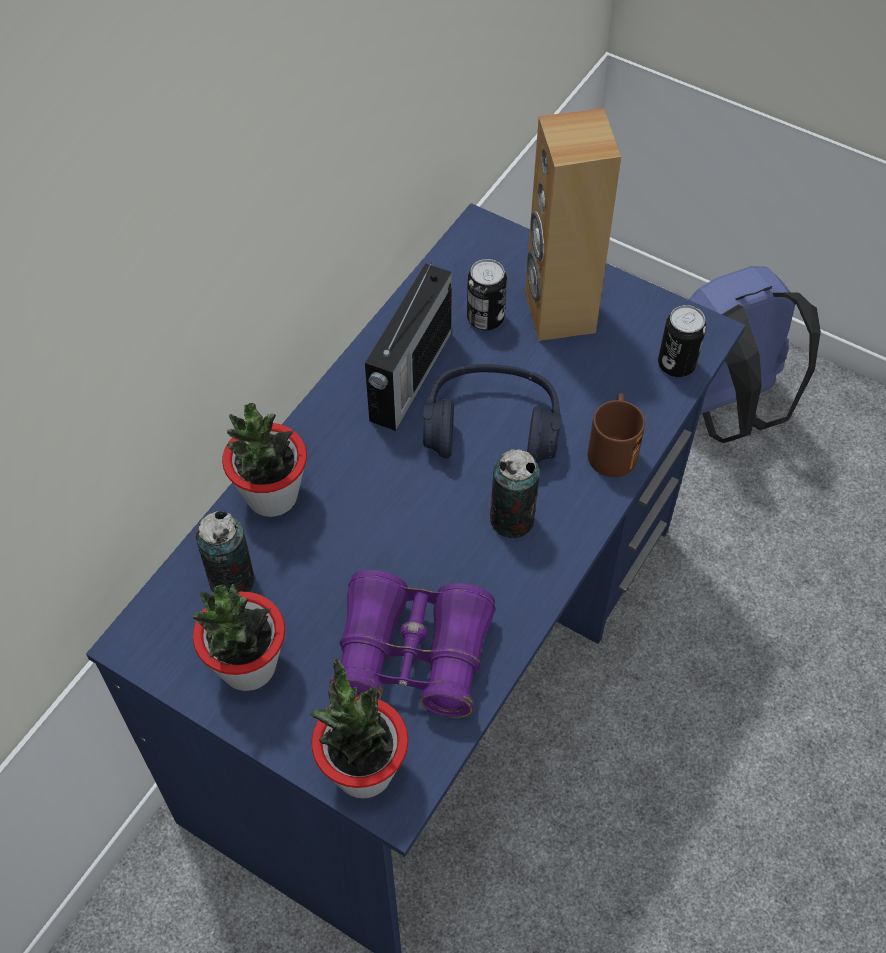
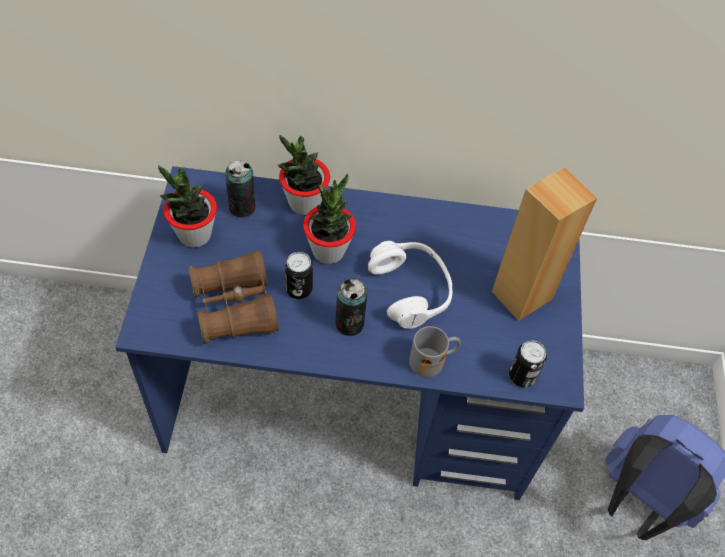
camera: 60 degrees right, 0 degrees up
potted plant [309,657,408,798] -> potted plant moved to [303,174,356,264]
purple binoculars [330,570,495,718] -> brown binoculars [188,251,279,344]
radio [365,262,452,431] -> none
blue headphones [423,364,561,464] -> white headphones [368,241,453,329]
can [467,259,507,330] -> can moved to [285,252,313,299]
brown mug [588,393,645,477] -> grey mug [409,326,461,377]

